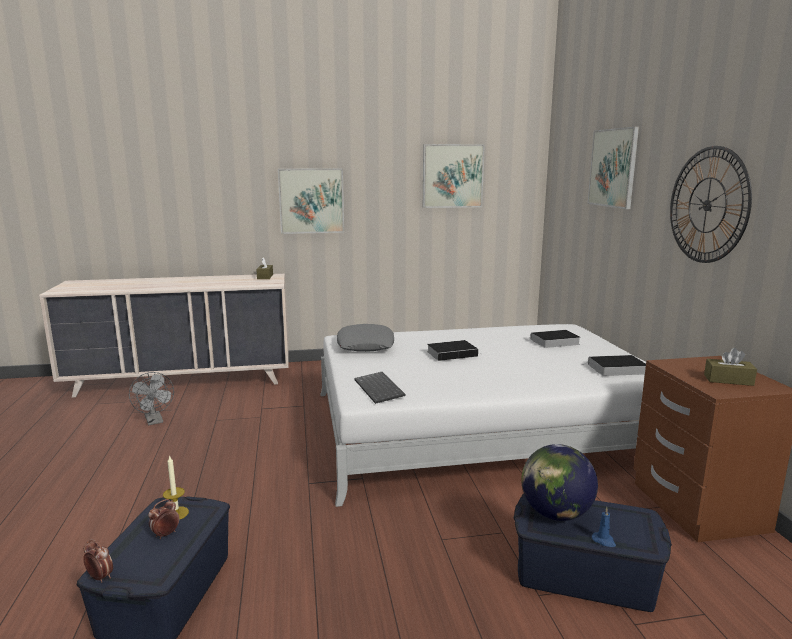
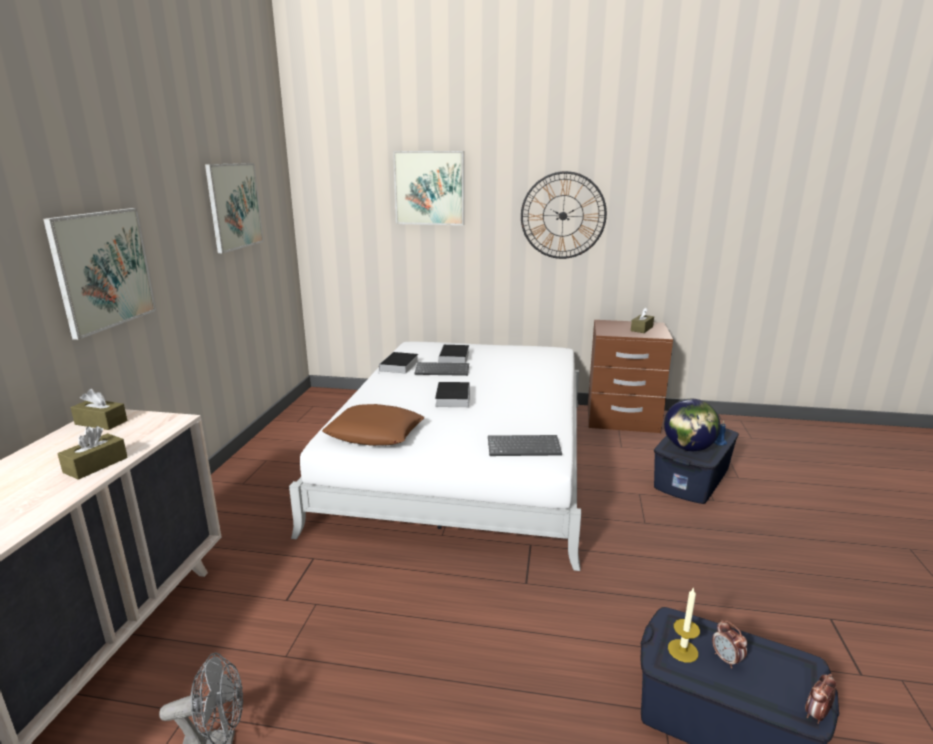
camera: 70 degrees left, 5 degrees up
grey pillow [337,324,394,352] -> brown pillow [322,404,424,446]
book [582,355,647,376] -> book moved to [378,352,418,374]
none -> brown tissue box [58,426,127,480]
none -> keyboard [414,362,469,376]

